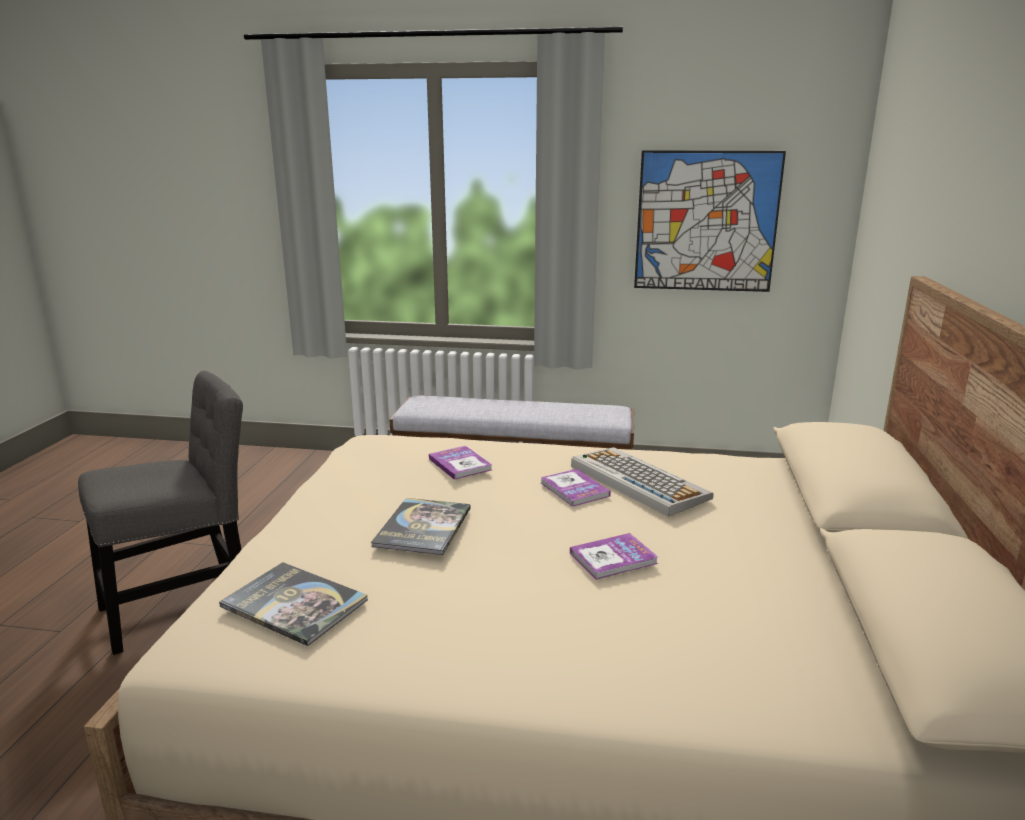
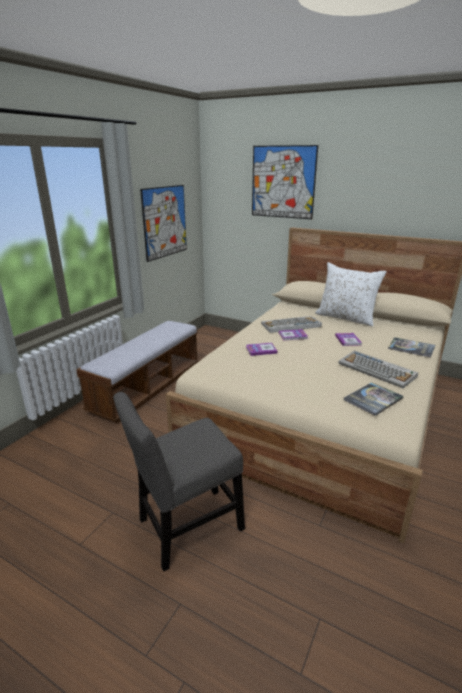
camera: 70 degrees left, 5 degrees up
grey chair [78,371,243,655] -> grey chair turned 105 degrees counterclockwise [113,392,245,571]
book [371,498,470,555] -> book moved to [388,337,435,357]
none -> picture [252,145,318,219]
none -> white pillow [315,262,387,326]
none -> keyboard [338,350,418,388]

